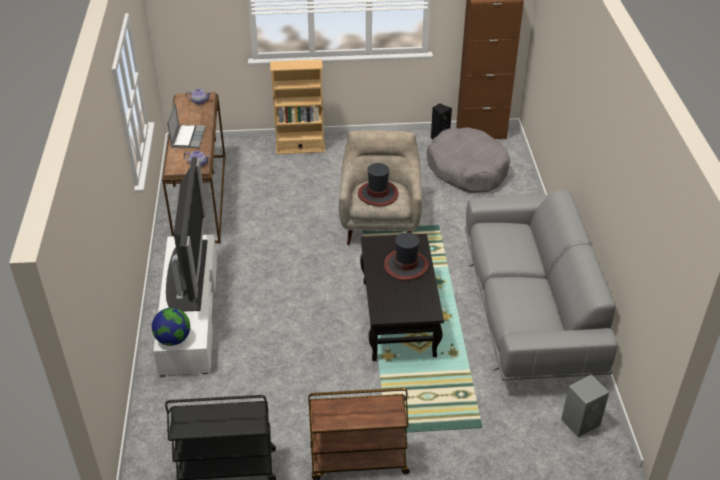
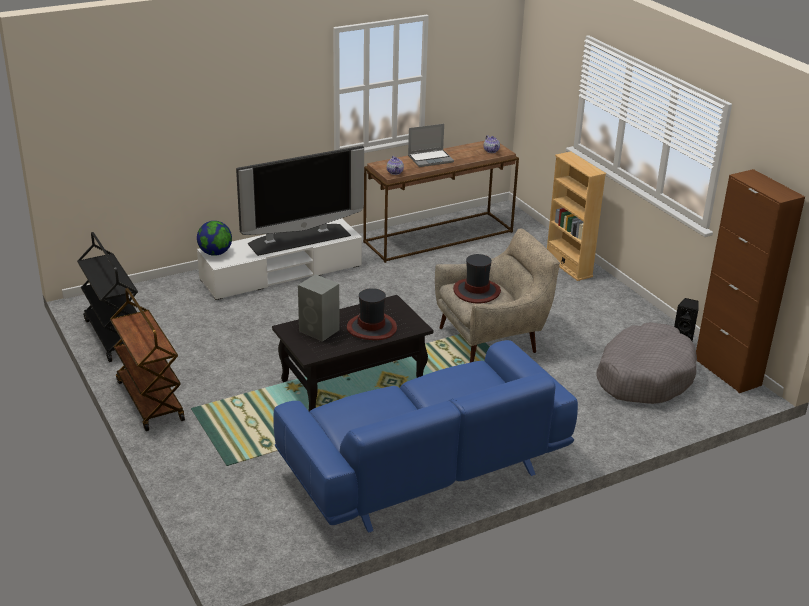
camera: 65 degrees right, 10 degrees down
grey sofa [465,190,617,381] -> blue sofa [273,340,578,533]
grey speaker [561,375,609,437] -> grey speaker moved to [298,274,340,342]

